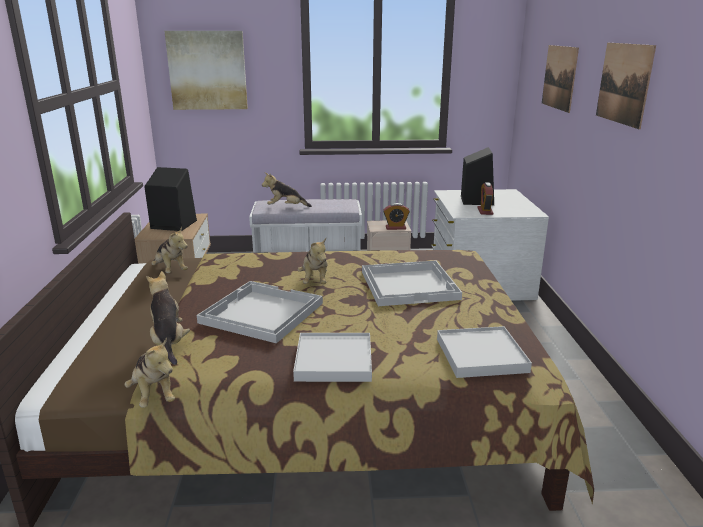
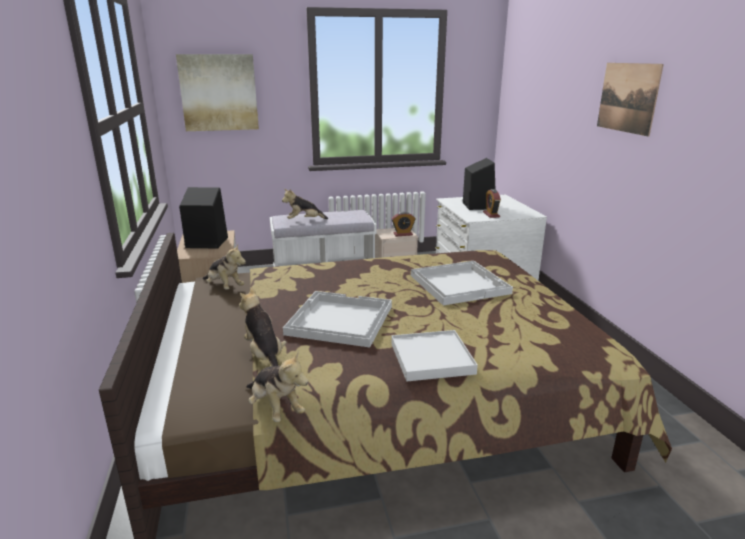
camera: 10 degrees left, 0 degrees up
plush toy [298,238,328,284] -> none
white tray [437,326,532,378] -> none
picture [542,45,579,113] -> none

